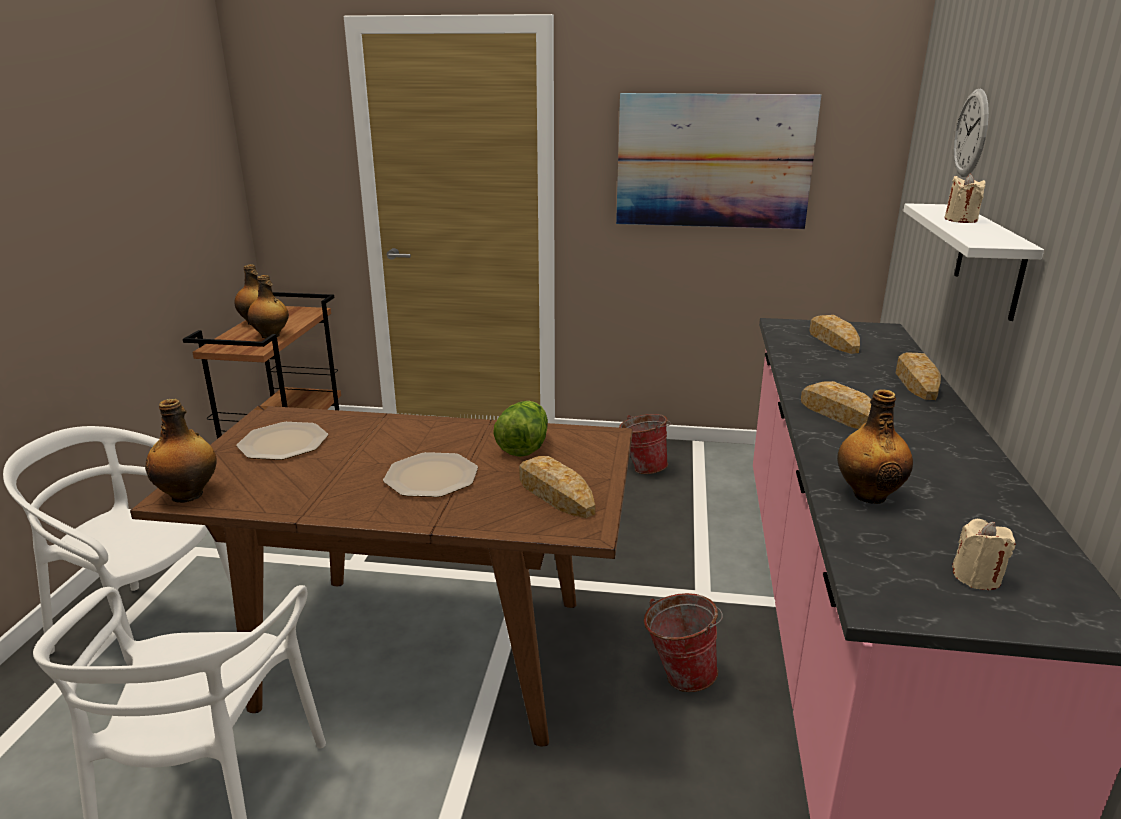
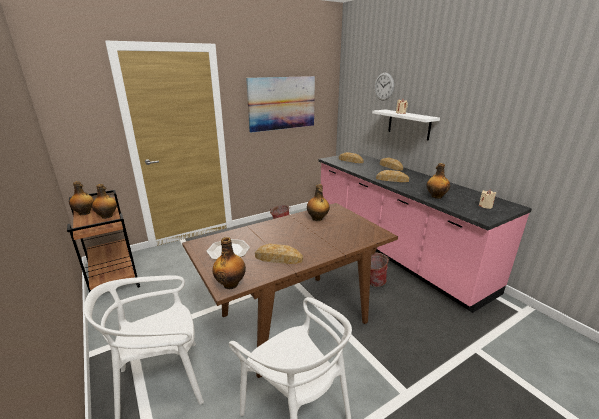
camera: 40 degrees left, 0 degrees up
plate [383,452,478,497] -> none
lettuce [493,401,548,457] -> bottle [307,184,330,221]
bread [519,456,595,518] -> bread moved to [255,244,303,264]

